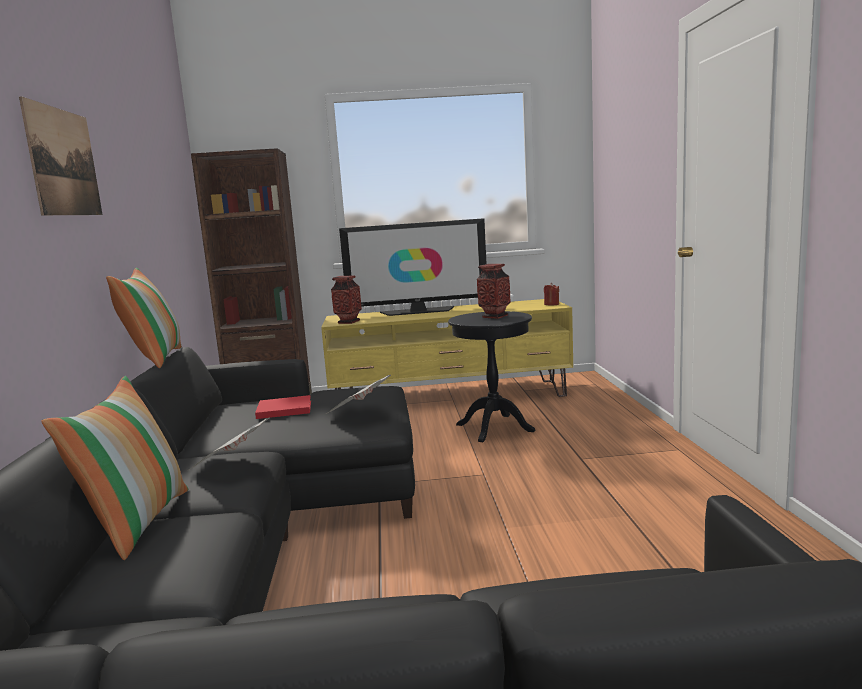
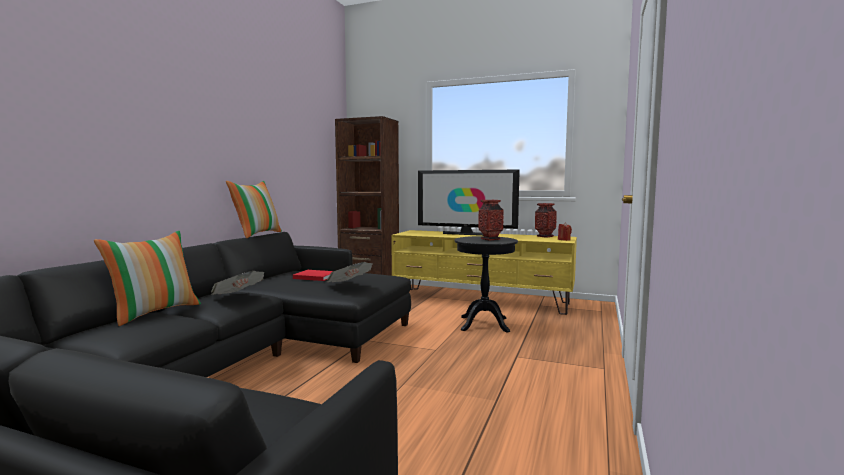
camera: 25 degrees right, 5 degrees down
picture [19,96,103,215] -> none
vase [331,275,362,324] -> vase moved to [535,203,557,238]

